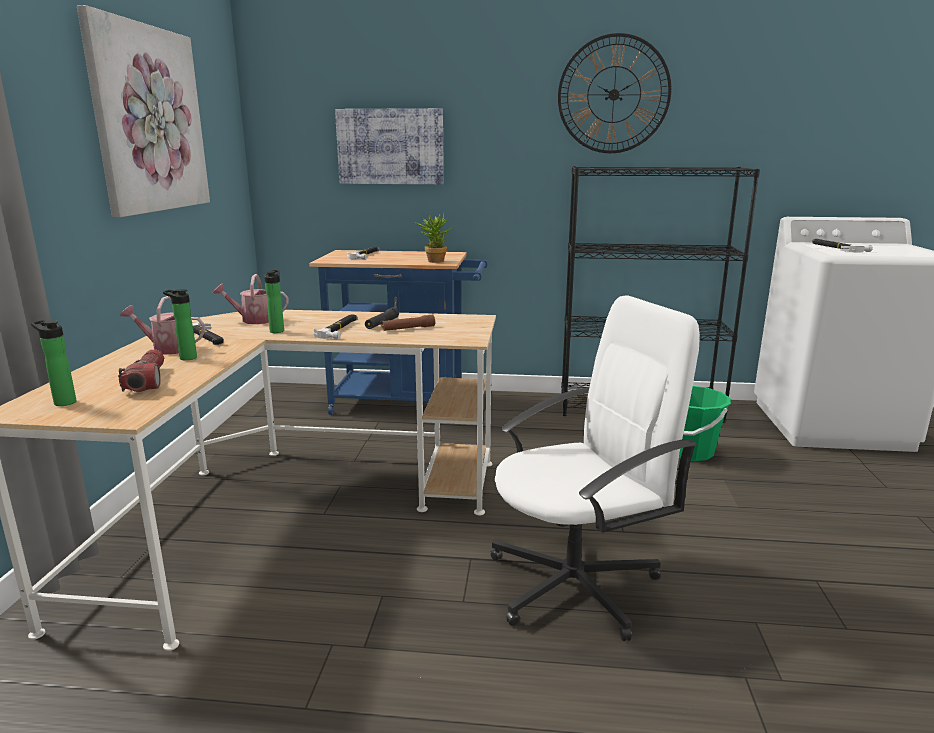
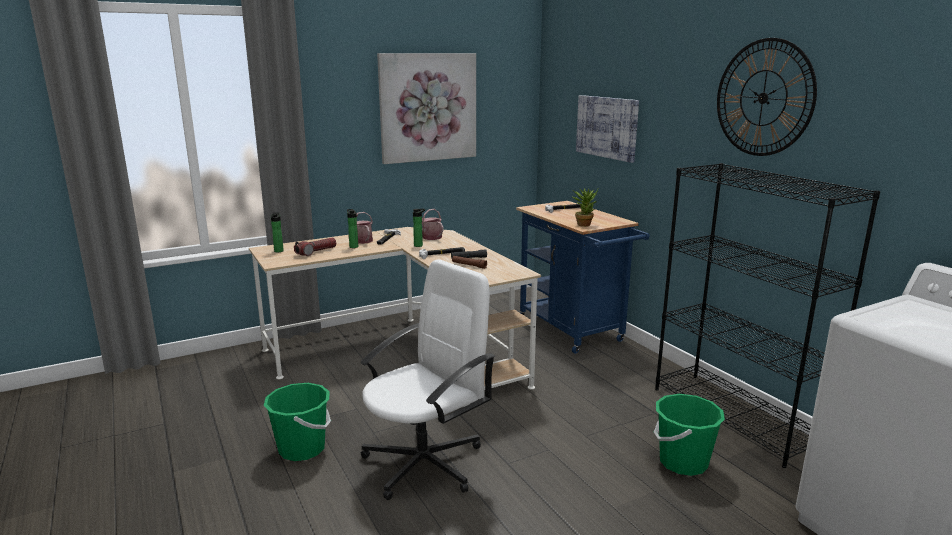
camera: 55 degrees right, 0 degrees up
white office chair [490,295,700,641] -> white office chair turned 75 degrees counterclockwise [361,259,495,500]
hammer [812,239,873,252] -> none
none -> green bucket [264,383,331,461]

